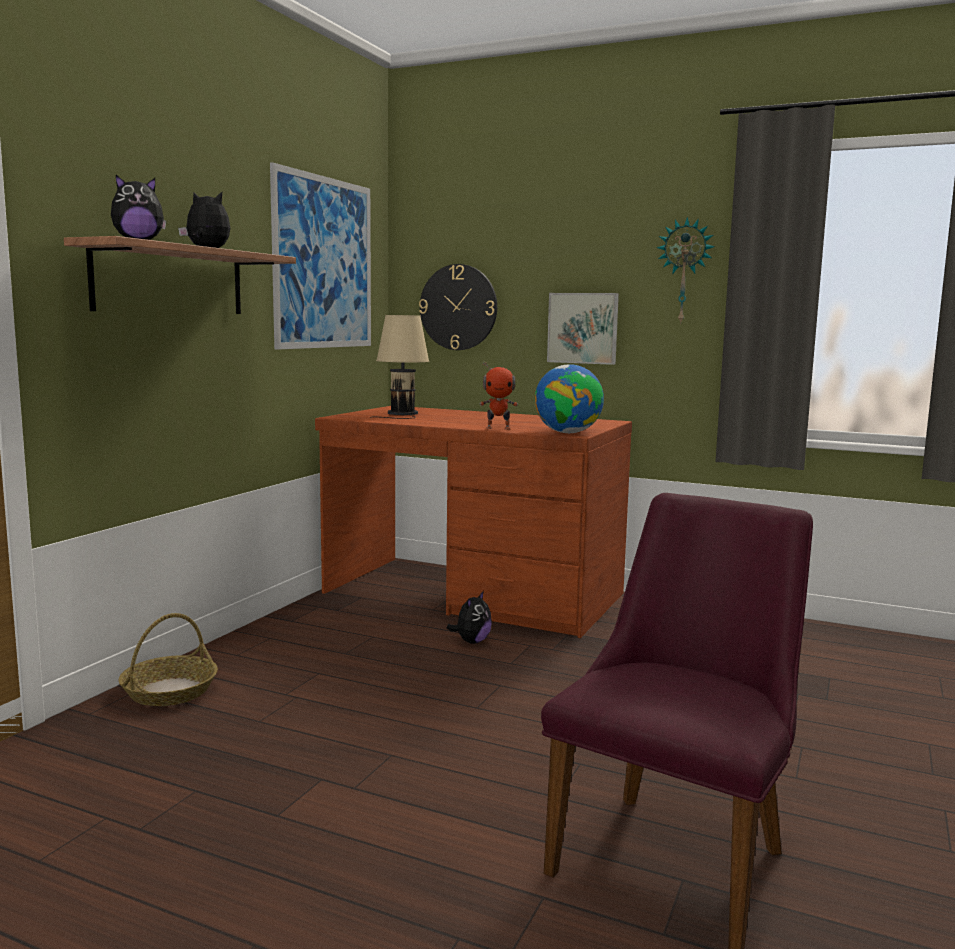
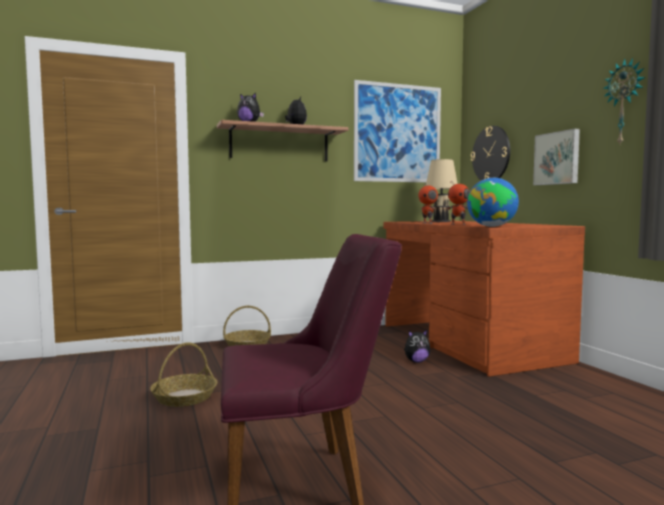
camera: 45 degrees right, 5 degrees down
none -> basket [150,342,217,407]
none -> toy robot [418,183,438,224]

